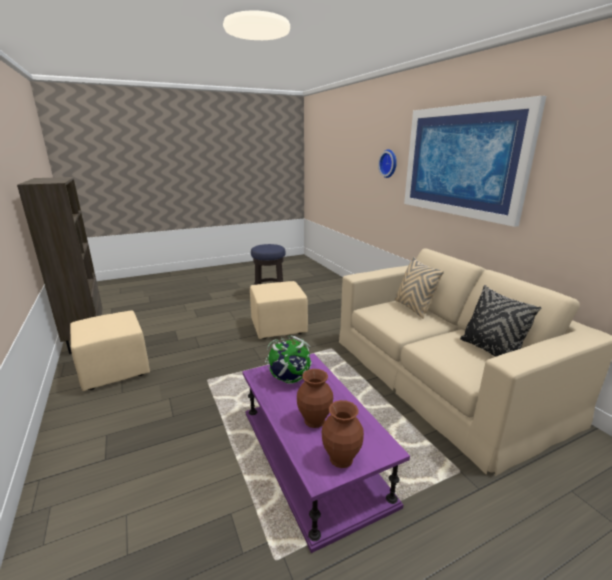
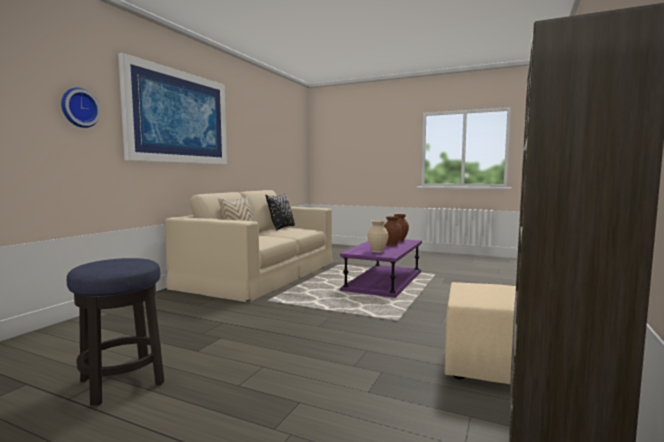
camera: 130 degrees left, 15 degrees down
beige ottoman [250,281,308,339] -> none
globe [265,336,312,384] -> beige vase [368,220,388,253]

